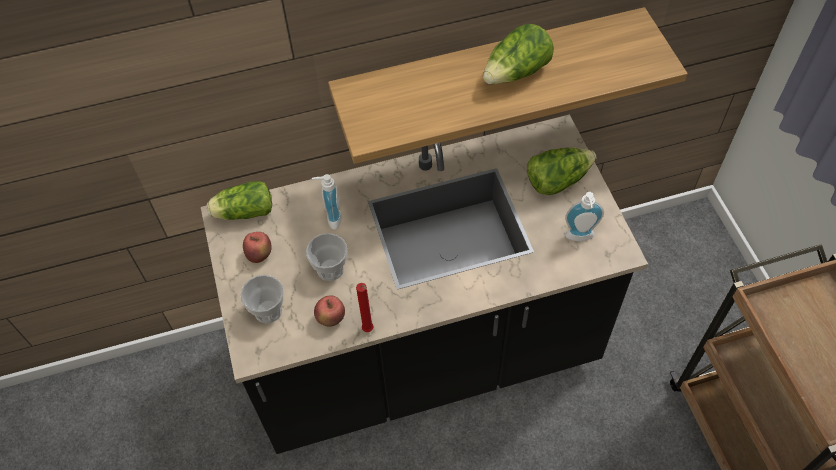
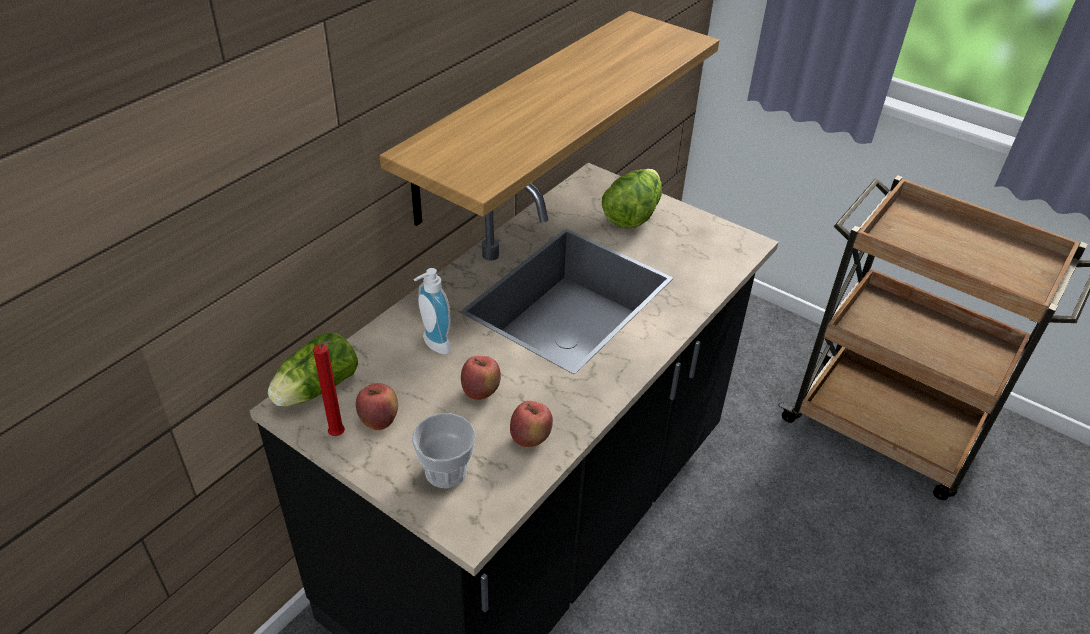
camera: 40 degrees left, 15 degrees down
cup [306,233,347,281] -> apple [461,356,501,400]
red candle [356,283,373,332] -> red candle moved to [313,341,345,436]
lettuce [483,24,554,84] -> none
soap dispenser [565,192,604,241] -> none

